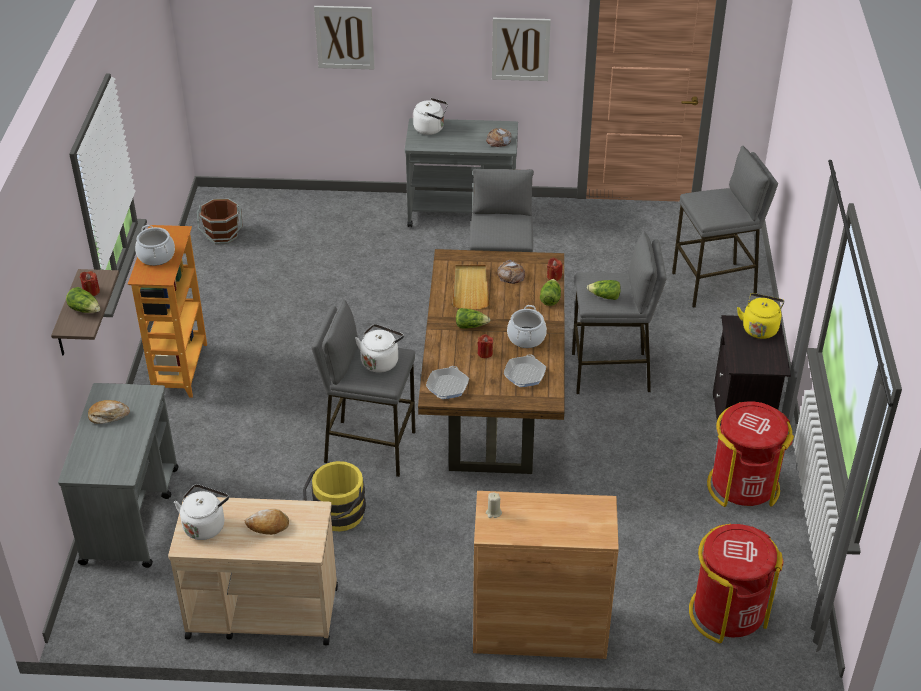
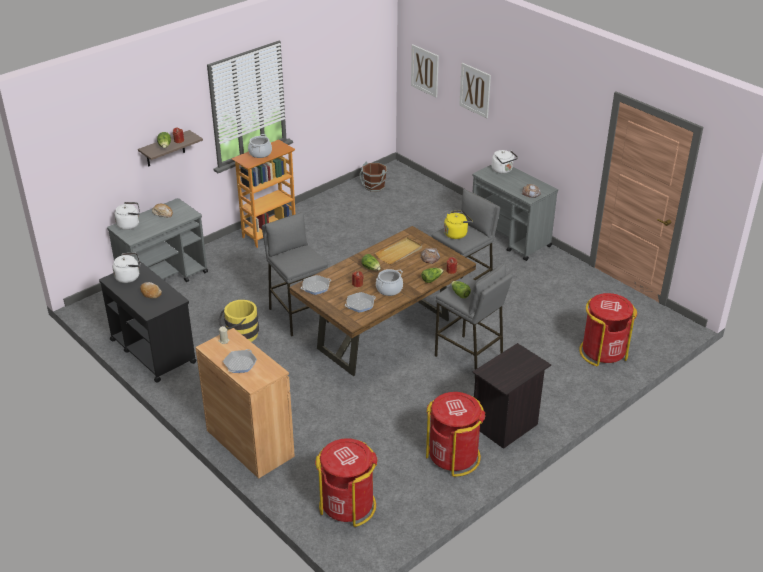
camera: 45 degrees right, 5 degrees down
beige cart [168,496,338,646] -> black cart [99,262,197,382]
white kettle [355,324,404,373] -> white kettle moved to [114,202,140,230]
picture [492,18,551,81] -> picture moved to [411,44,439,98]
grey stool [672,146,778,308] -> red trash can [579,293,637,366]
yellow kettle [737,293,784,339] -> yellow kettle moved to [444,210,473,239]
none -> frying pan [223,349,257,373]

